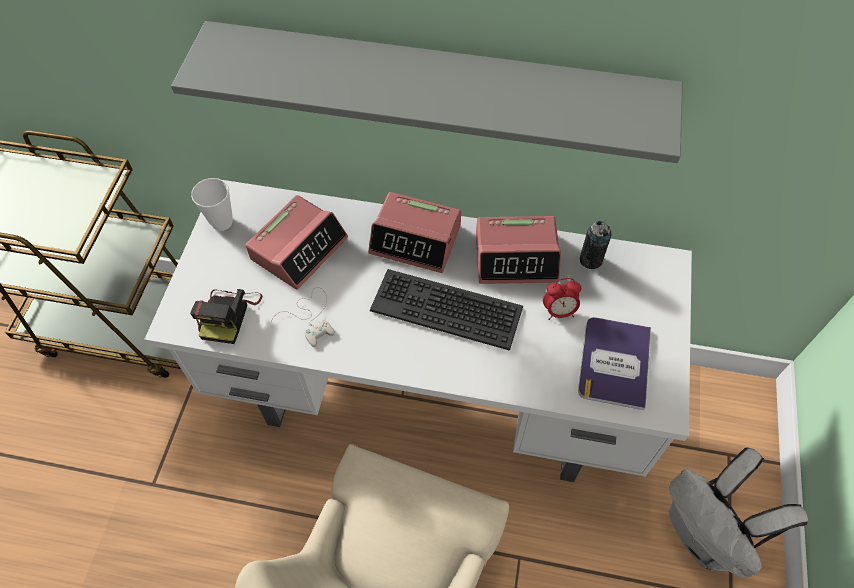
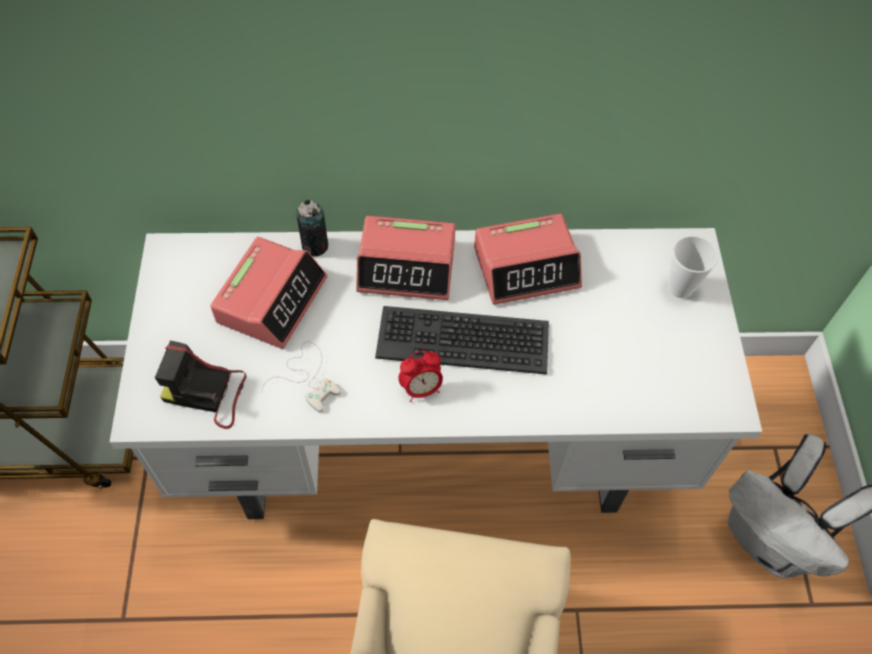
camera: 15 degrees left, 0 degrees up
grey shelf [171,21,683,163] -> none
camera [190,289,262,344] -> camera turned 105 degrees clockwise [155,340,246,429]
cup [191,178,233,231] -> cup moved to [668,236,718,298]
alarm clock [543,278,581,320] -> alarm clock moved to [398,350,443,402]
book [578,317,651,410] -> none
can [580,221,612,269] -> can moved to [296,200,328,256]

